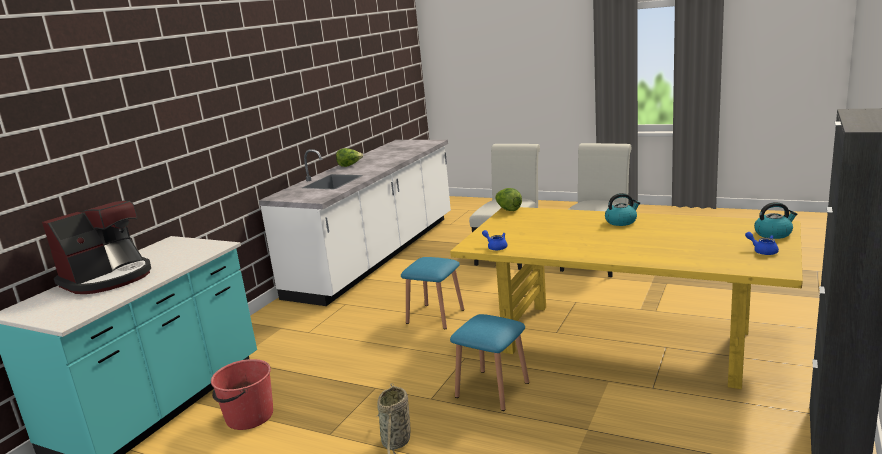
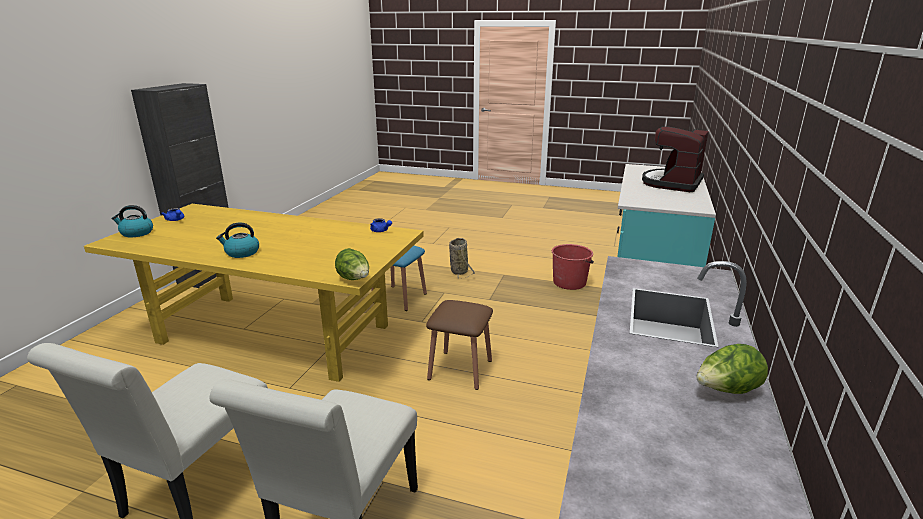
camera: 170 degrees right, 5 degrees up
blue stool [401,257,464,329] -> brown stool [426,300,493,390]

